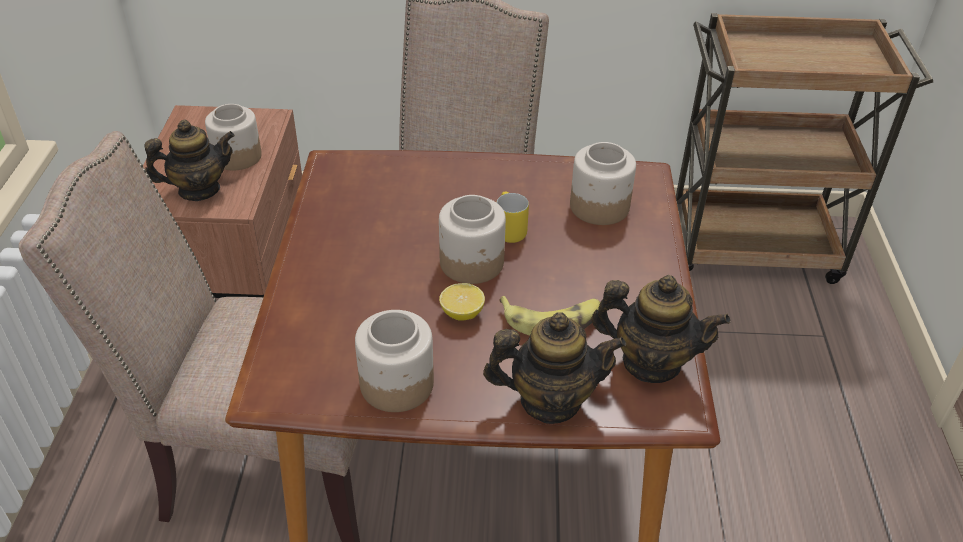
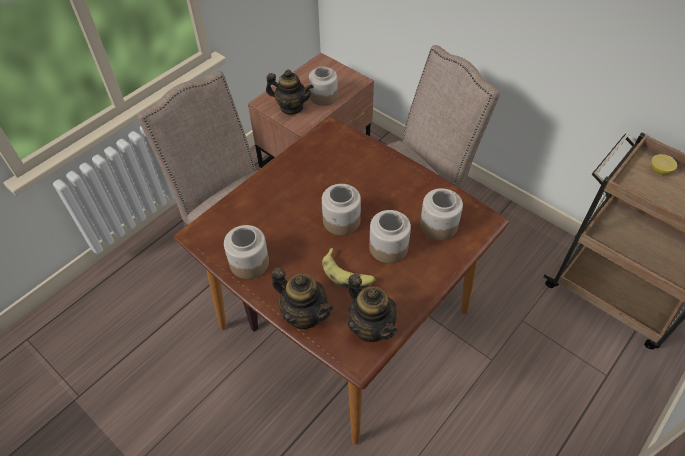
camera: 40 degrees right, 10 degrees up
lemon [439,283,485,321] -> lemon moved to [651,154,677,175]
yellow mug [496,192,529,243] -> none
none -> jar [369,210,411,263]

